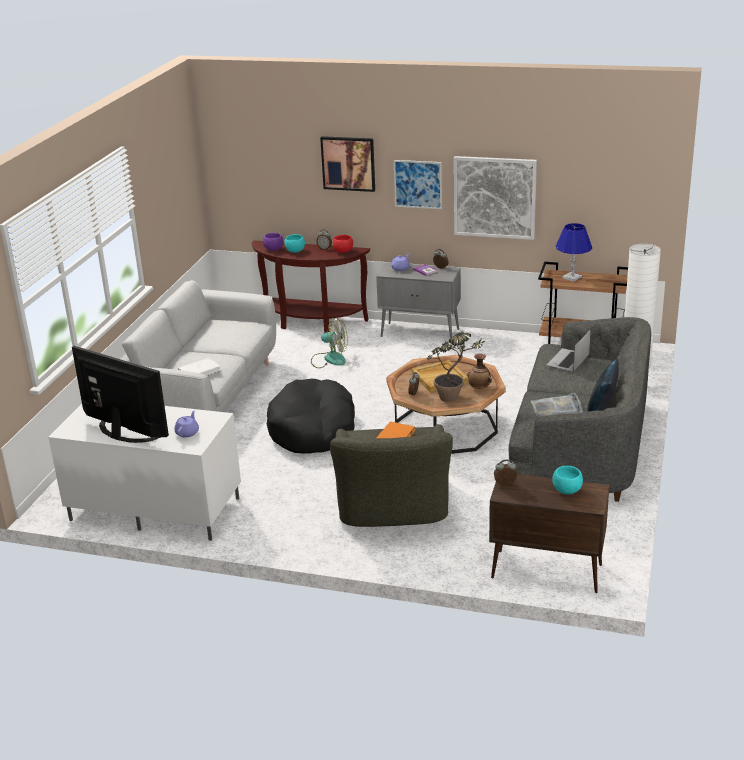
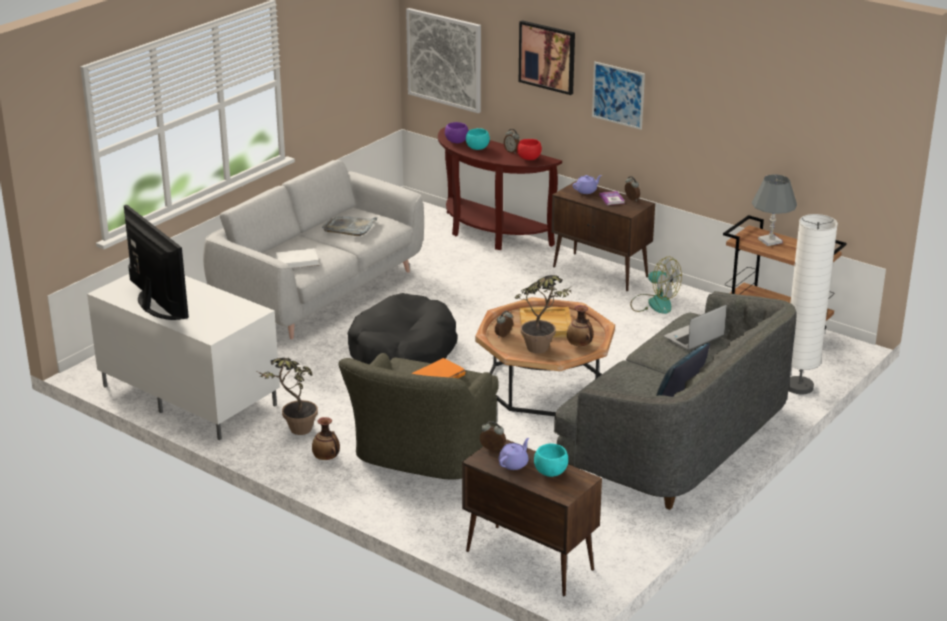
camera: 20 degrees right, 0 degrees up
purple teapot [174,410,199,437] -> purple teapot moved to [498,438,529,470]
fan [311,318,348,368] -> fan moved to [630,256,682,314]
grey cabinet [376,262,461,338] -> brown cabinet [551,181,655,292]
picture [454,156,537,240] -> picture moved to [406,8,481,113]
grey tray [531,393,583,418] -> grey tray moved to [322,216,379,236]
blue table lamp [556,223,592,282] -> grey table lamp [752,174,797,246]
none -> potted plant [258,358,318,435]
none -> vase [312,417,340,460]

